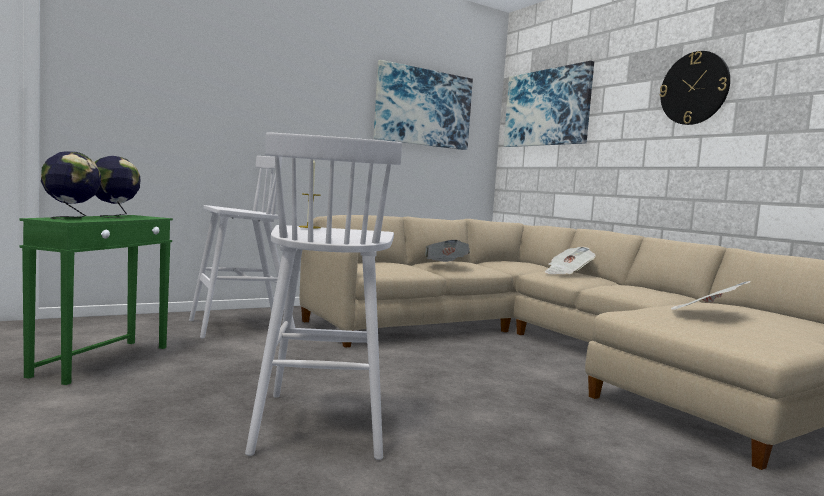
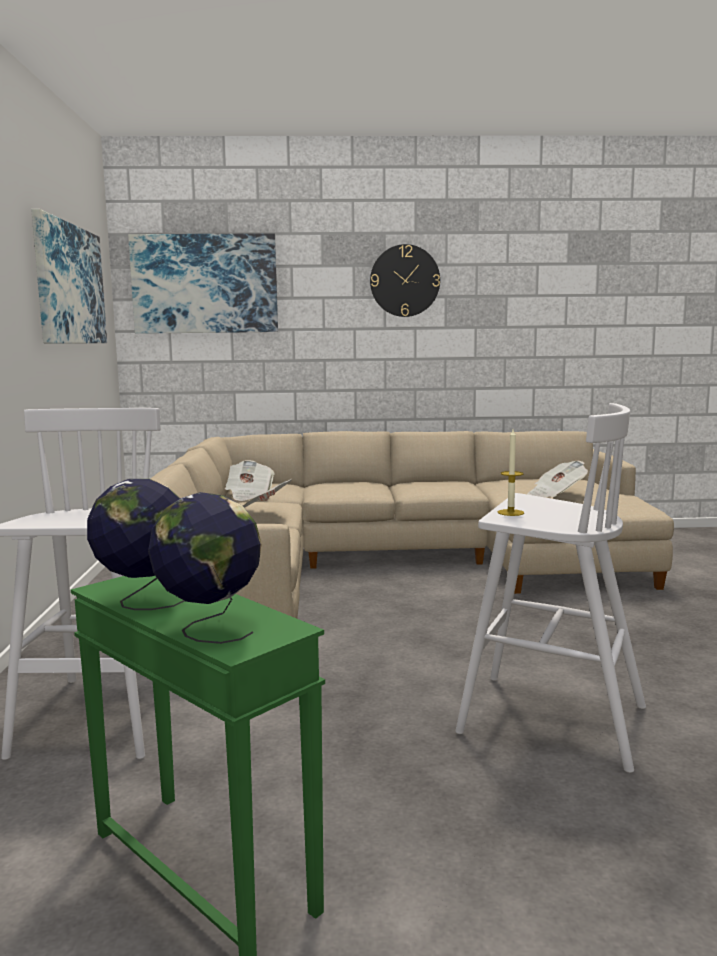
camera: 60 degrees left, 5 degrees up
newspaper [545,247,595,275] -> newspaper moved to [225,460,275,501]

